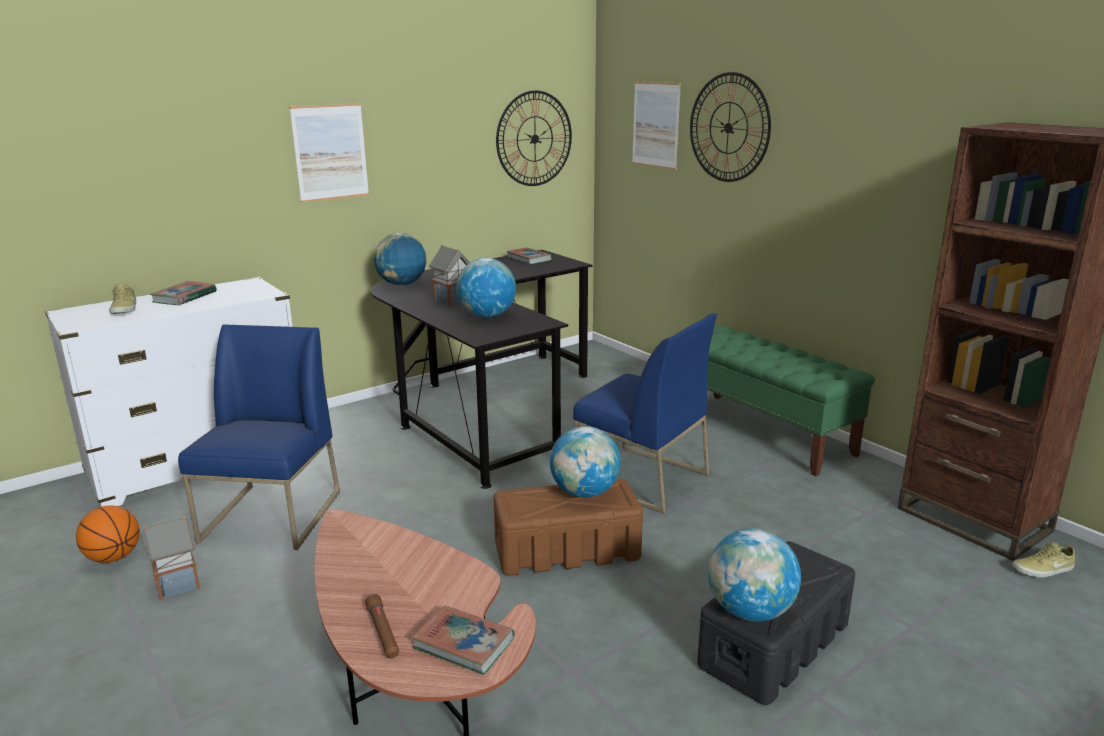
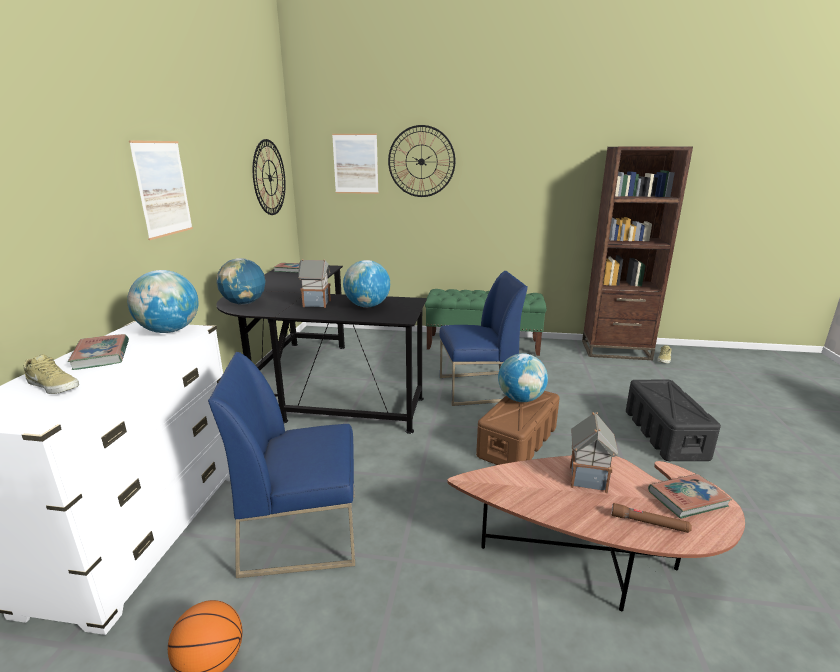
camera: 45 degrees left, 0 degrees up
toy house [140,515,200,600] -> toy house moved to [570,412,618,493]
blue chair [178,324,340,550] -> blue chair turned 60 degrees counterclockwise [208,352,355,578]
globe [708,528,801,622] -> globe moved to [127,270,199,333]

